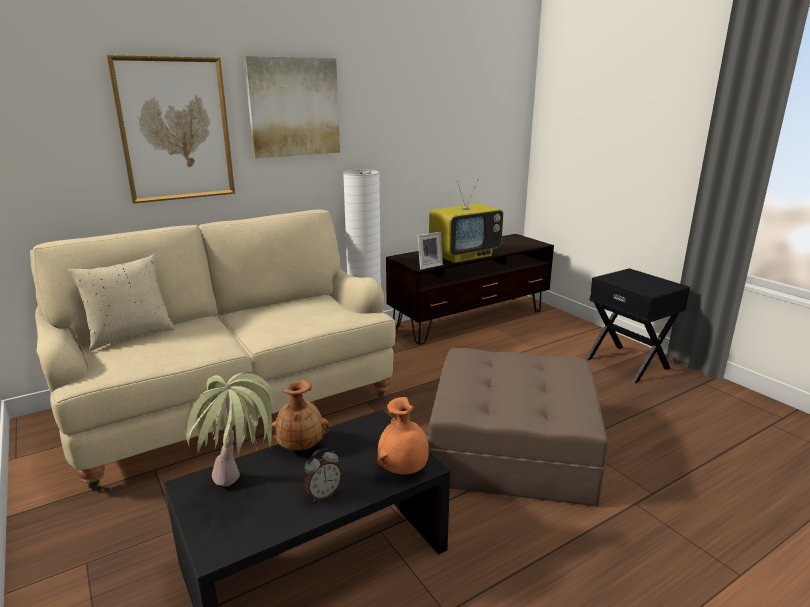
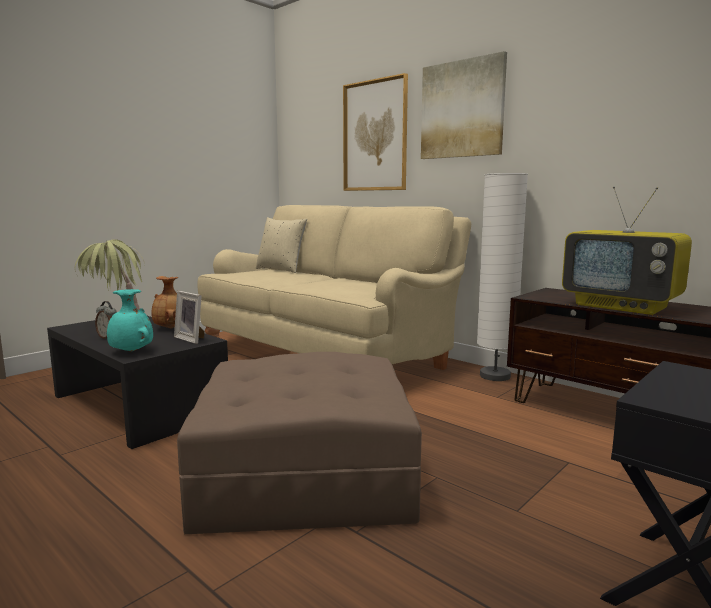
camera: 75 degrees right, 10 degrees down
orange vase [377,397,429,474] -> turquoise vase [107,289,153,352]
picture frame [417,232,443,270] -> picture frame moved to [174,291,205,344]

